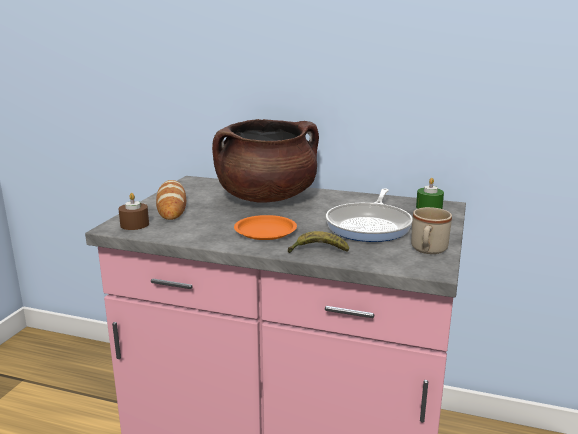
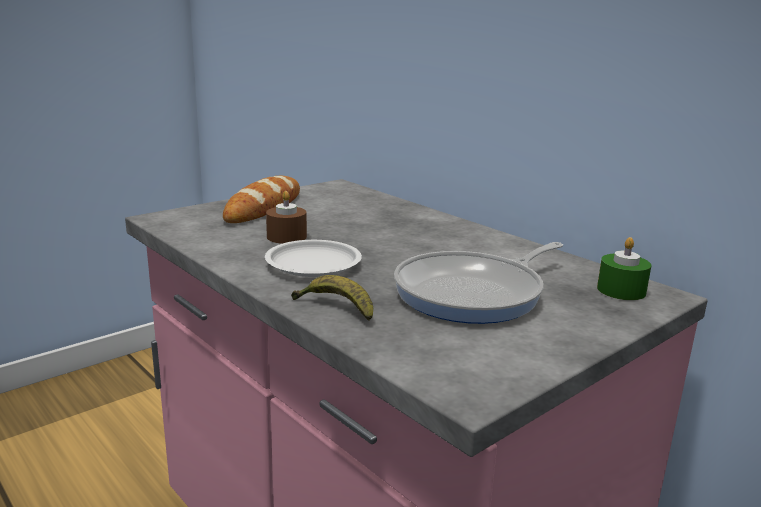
camera: 30 degrees right, 0 degrees up
brown candle [119,193,149,230] -> brown candle moved to [266,191,307,244]
brown cooking pot [212,119,319,202] -> none
orange plate [234,215,297,240] -> white plate [265,240,362,277]
beige mug [411,207,452,254] -> none

